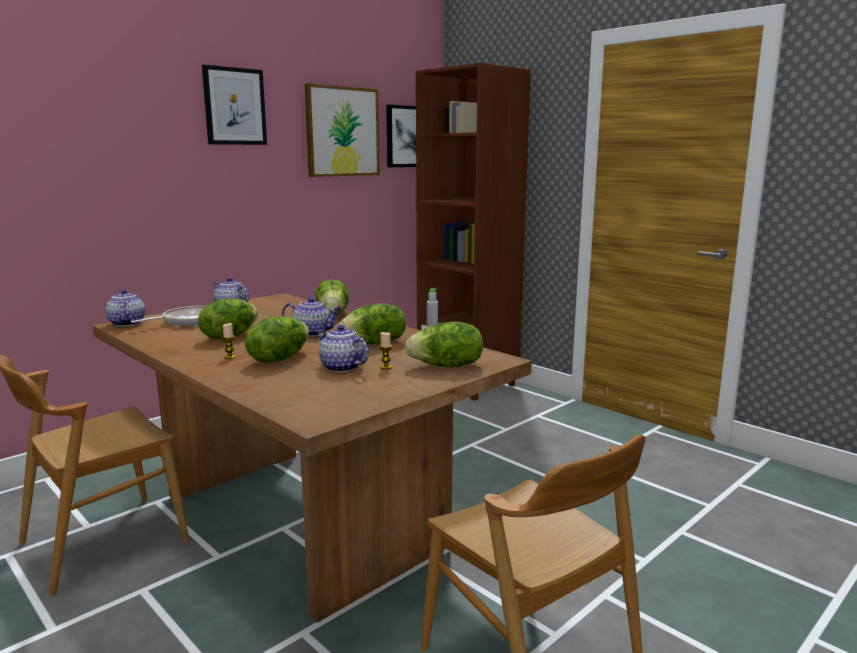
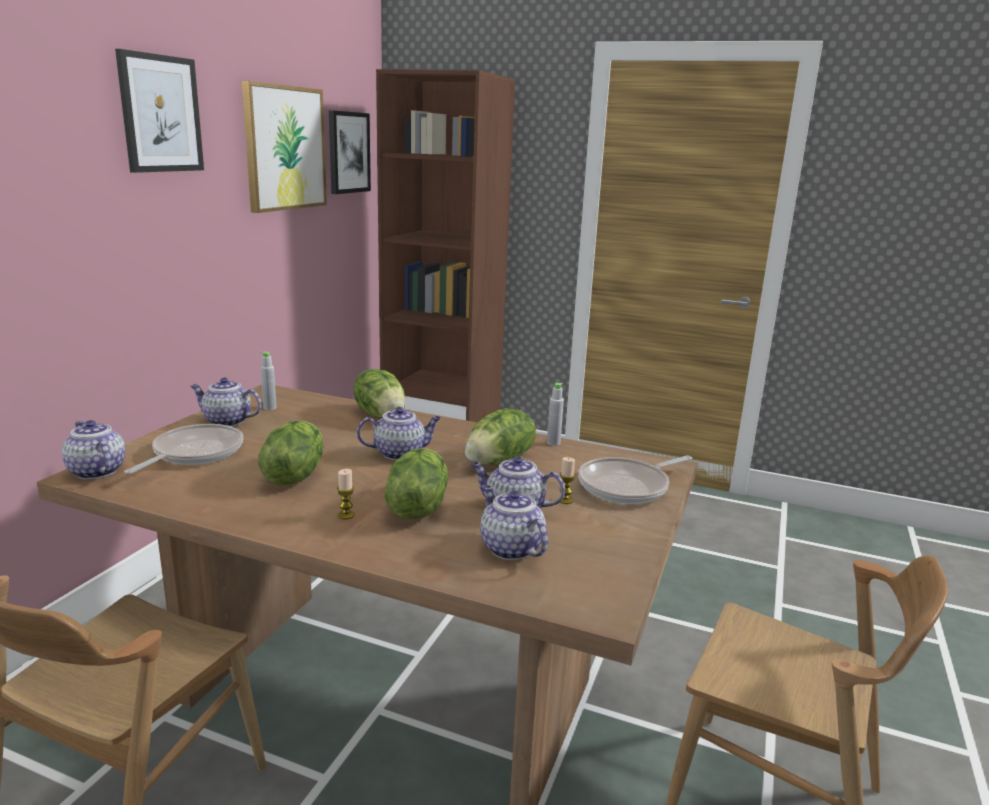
camera: 25 degrees left, 5 degrees up
lettuce [405,322,483,367] -> frying pan [578,455,692,504]
none -> grey bottle [260,352,276,410]
none -> teapot [480,486,548,560]

